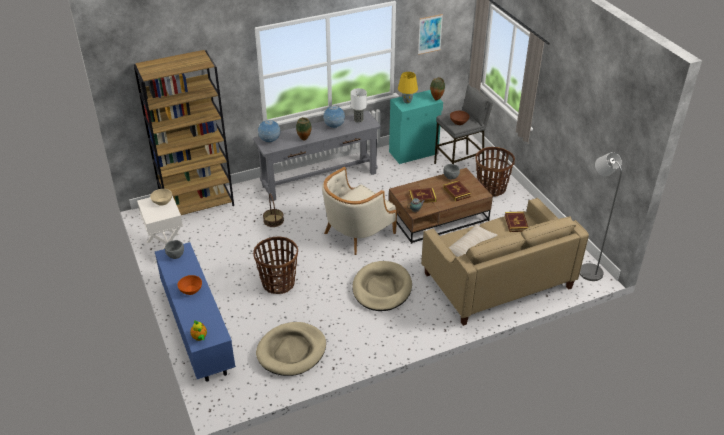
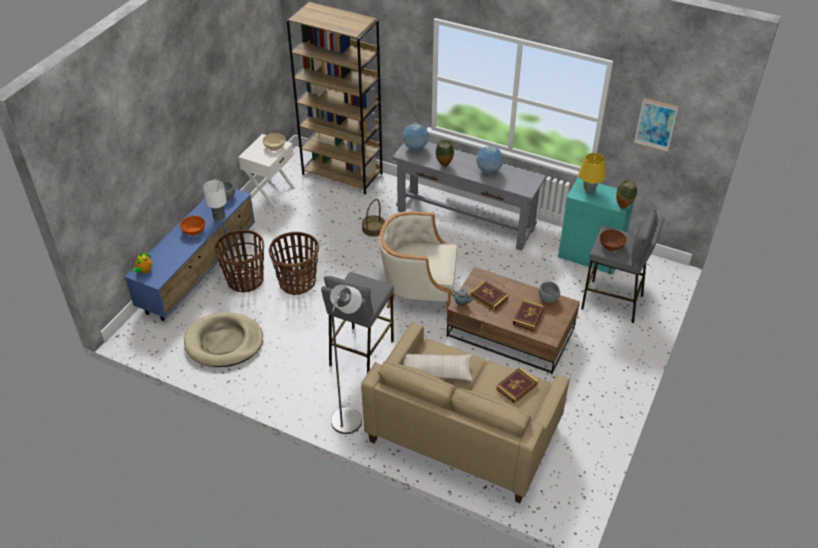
camera: 50 degrees right, 5 degrees up
table lamp [351,88,367,123] -> table lamp moved to [203,180,227,222]
beige dog bed [352,261,412,311] -> grey stool [321,272,394,373]
basket [476,147,515,197] -> basket moved to [214,229,264,292]
grey floor lamp [580,152,622,281] -> grey floor lamp moved to [330,285,362,434]

